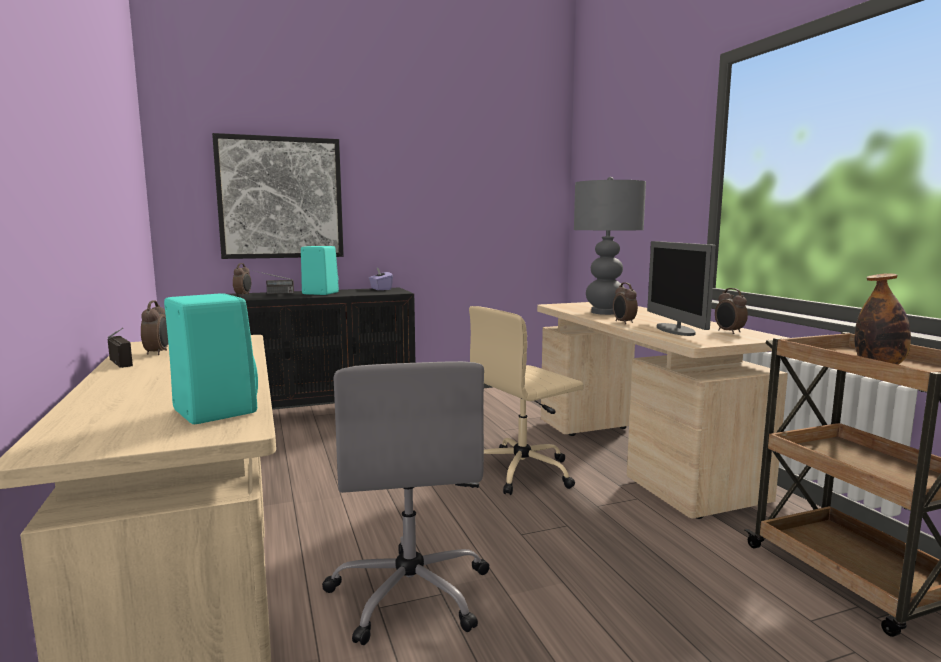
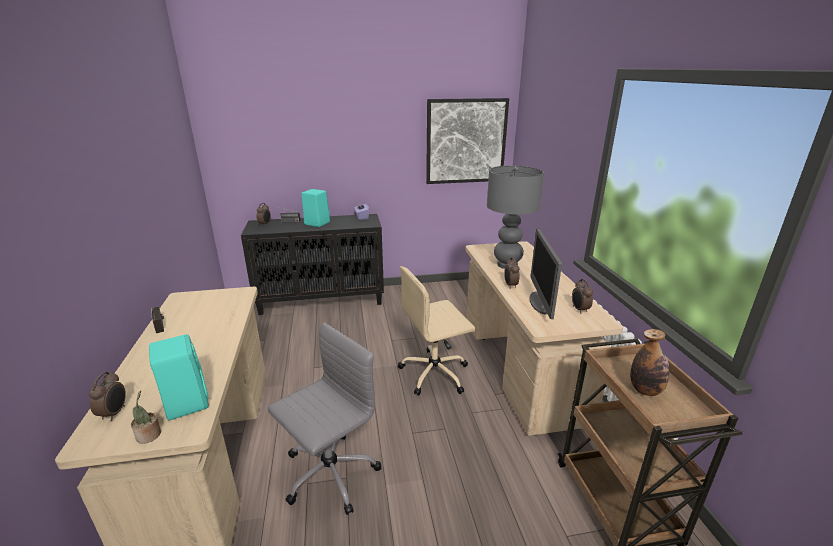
camera: 10 degrees right, 15 degrees up
alarm clock [141,300,168,355] -> alarm clock moved to [89,371,126,421]
picture [212,133,344,259] -> picture moved to [426,98,509,184]
grey office chair [322,361,489,645] -> grey office chair turned 135 degrees counterclockwise [268,322,382,515]
none -> potted plant [131,391,161,444]

